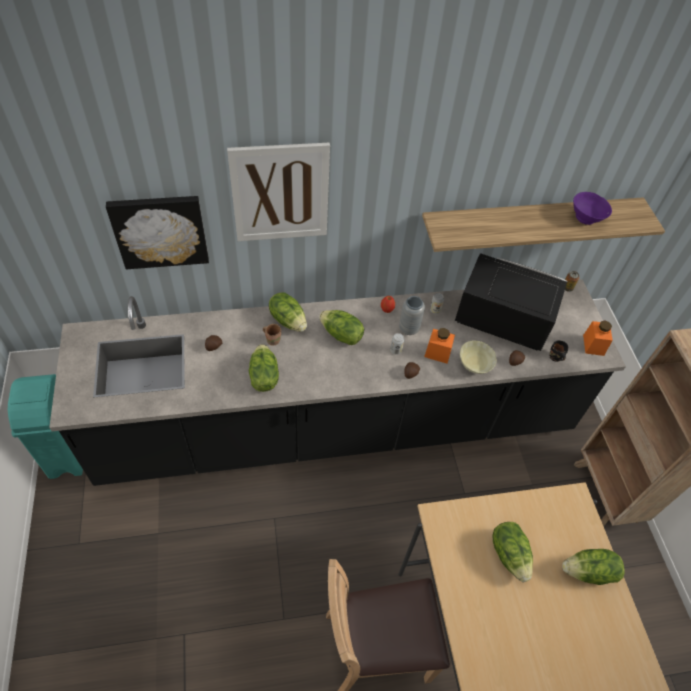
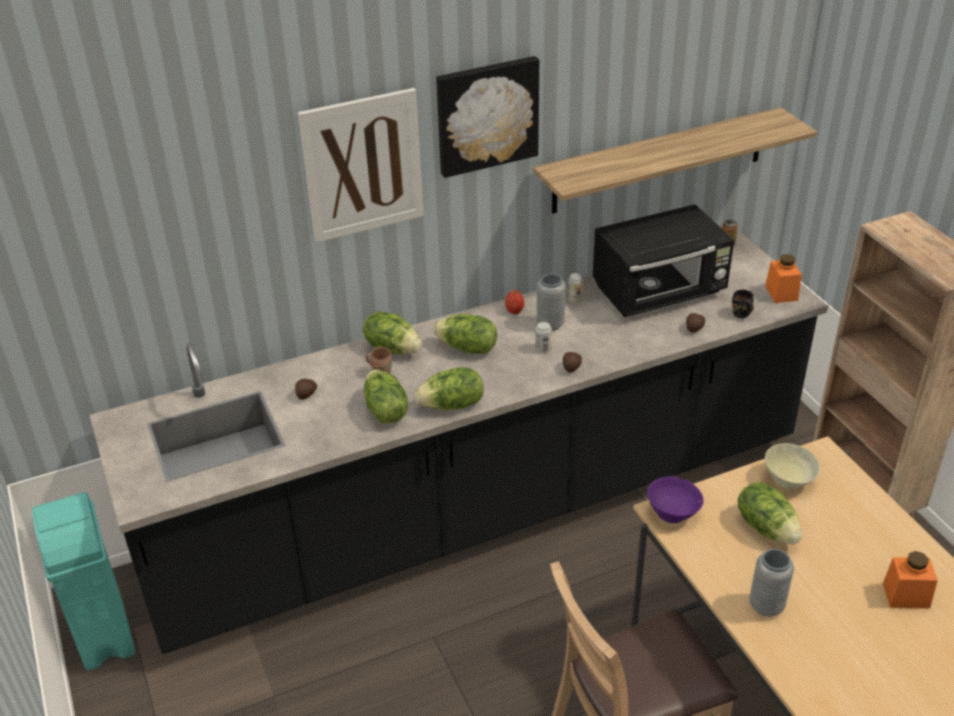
camera: 10 degrees left, 15 degrees down
picture [106,196,209,269] -> picture moved to [436,56,539,178]
orange jar [424,328,455,364] -> orange jar moved to [883,551,938,609]
black microwave [455,253,567,351] -> black microwave turned 150 degrees clockwise [593,204,734,317]
beige bowl [460,340,497,374] -> beige bowl moved to [765,443,820,489]
lettuce [562,549,625,585] -> lettuce moved to [414,367,484,410]
purple bowl [573,192,612,225] -> purple bowl moved to [647,476,704,523]
none -> grey vase [749,549,794,617]

